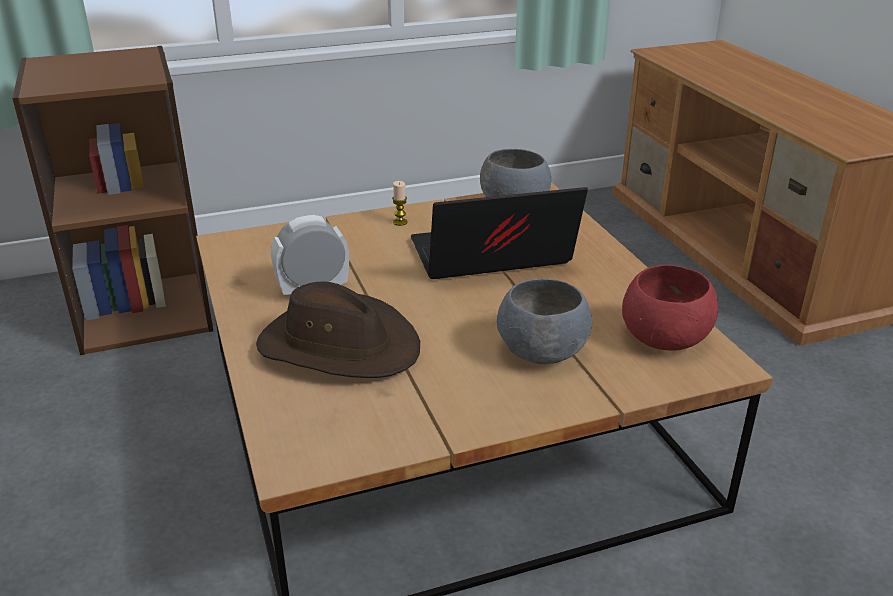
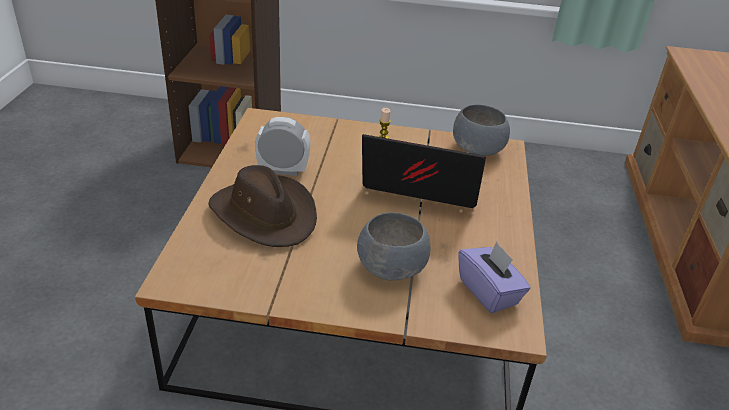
camera: 25 degrees right, 5 degrees up
red bowl [622,265,718,351] -> purple tissue box [458,242,531,313]

